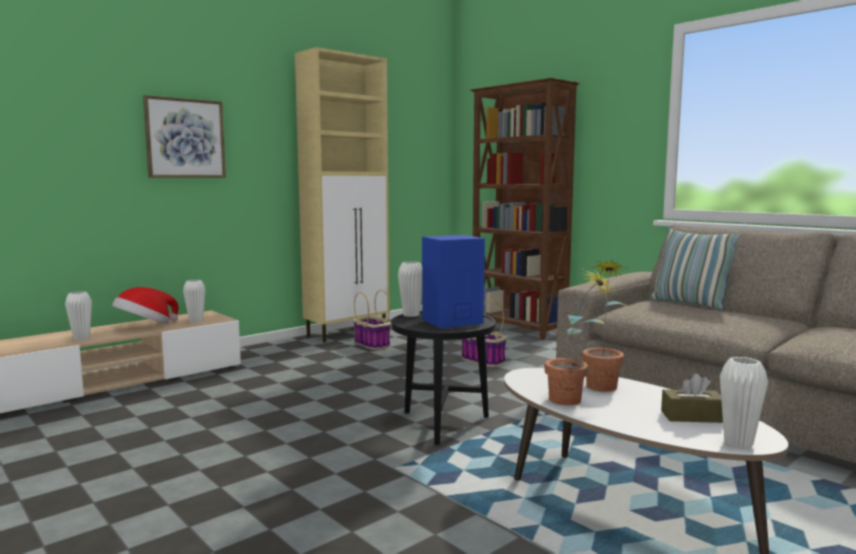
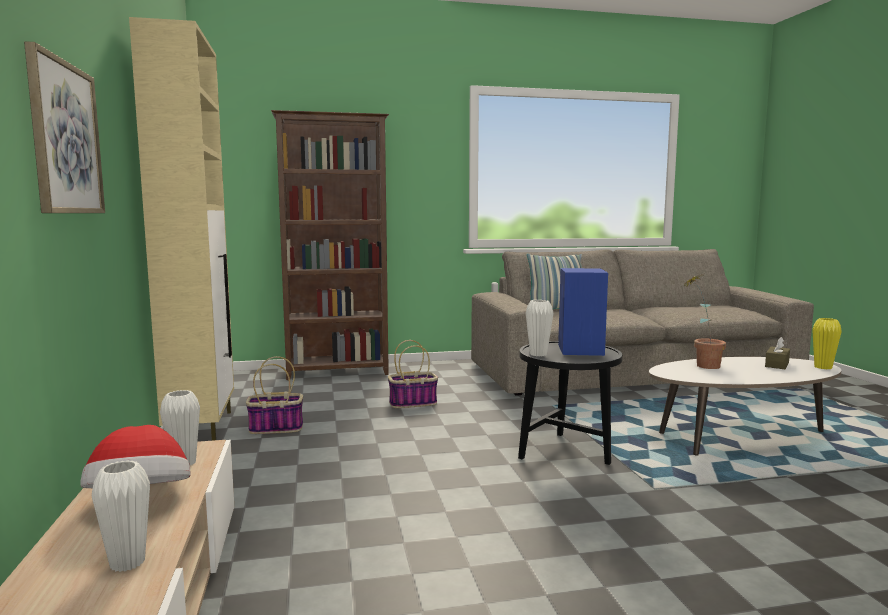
camera: 60 degrees left, 0 degrees up
potted plant [544,269,616,405] -> none
white vase [720,357,768,448] -> yellow vase [812,318,842,369]

